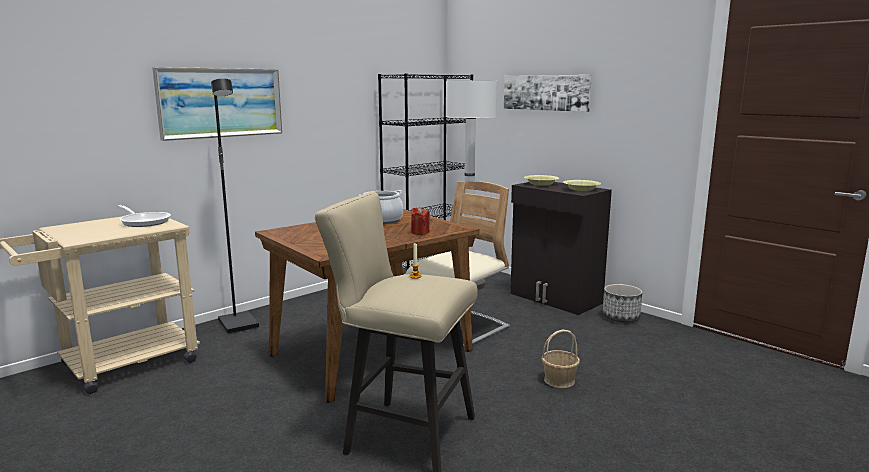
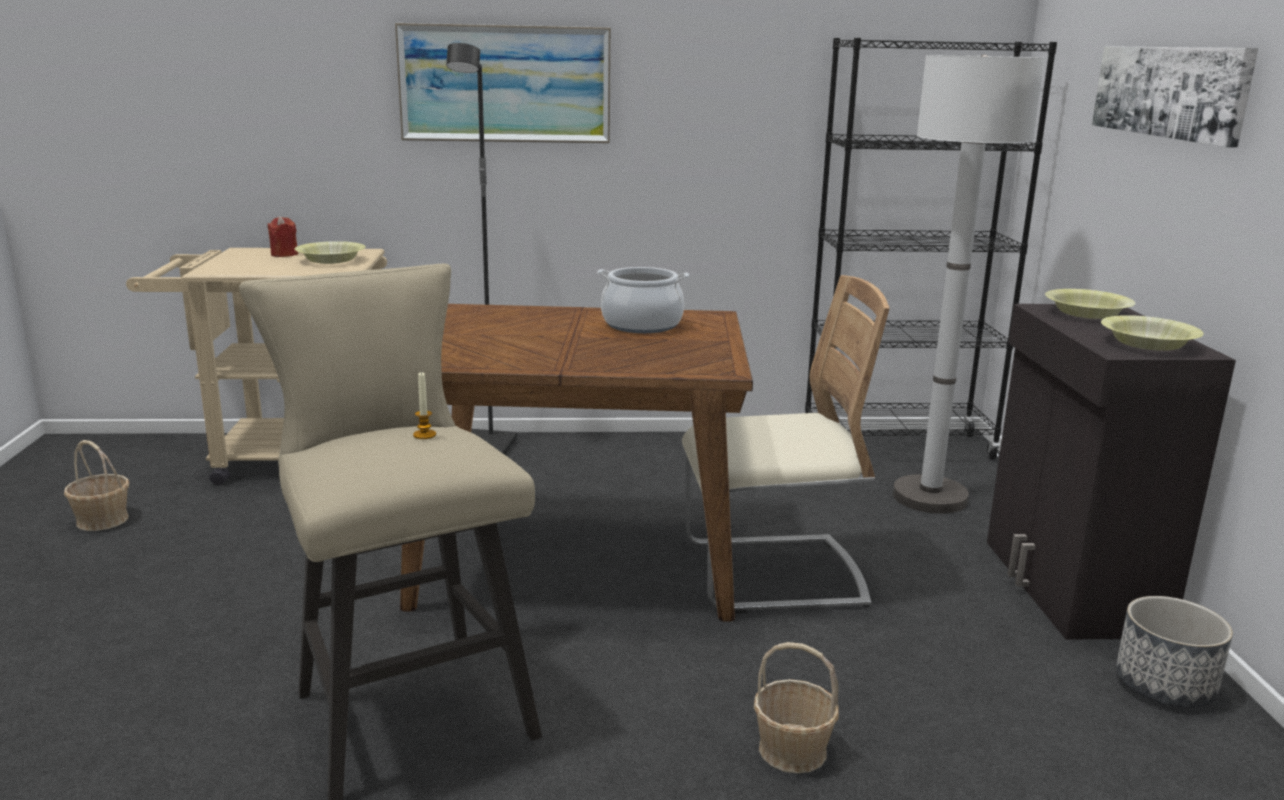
camera: 40 degrees right, 5 degrees up
frying pan [118,205,171,227] -> yellow bowl [295,241,366,264]
red candle [411,207,430,235] -> red candle moved to [267,216,298,257]
none -> basket [64,440,129,531]

